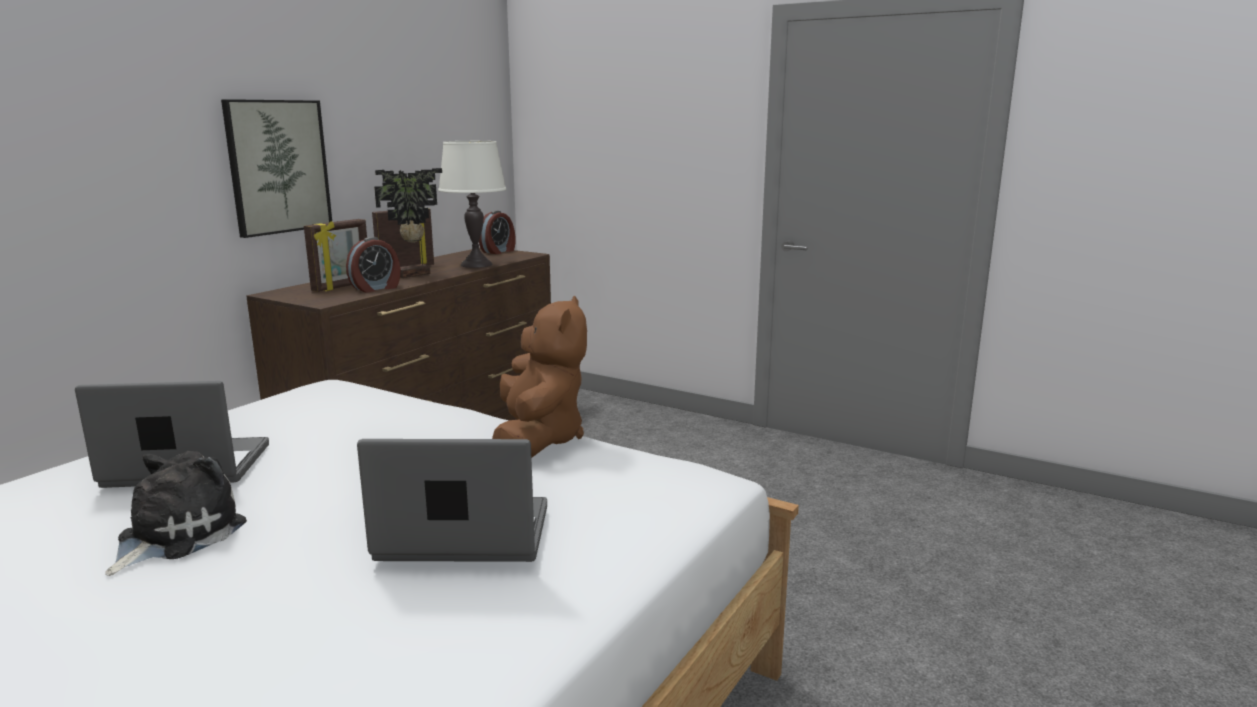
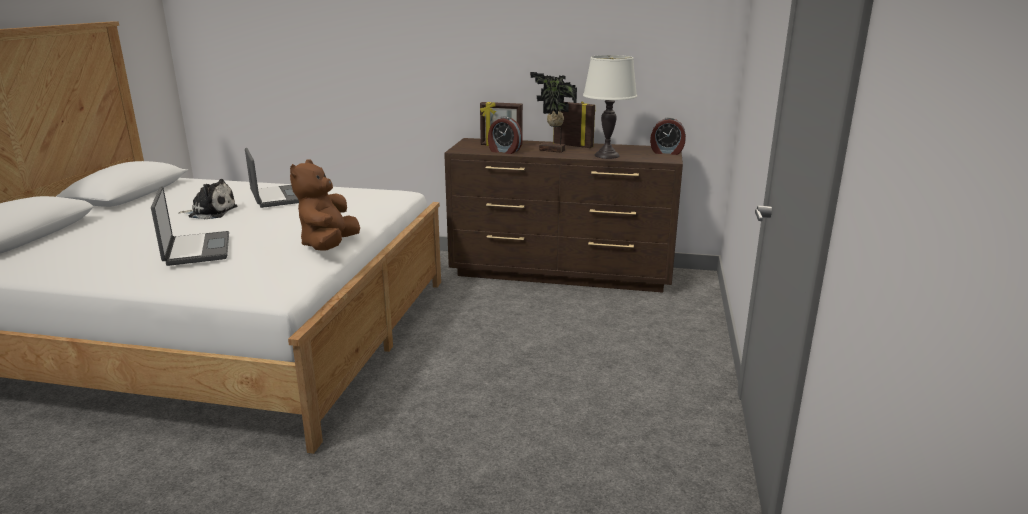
camera: 70 degrees right, 5 degrees up
picture [221,99,332,238] -> none
brown plush toy [492,296,587,458] -> brown plush toy turned 120 degrees clockwise [290,160,360,251]

